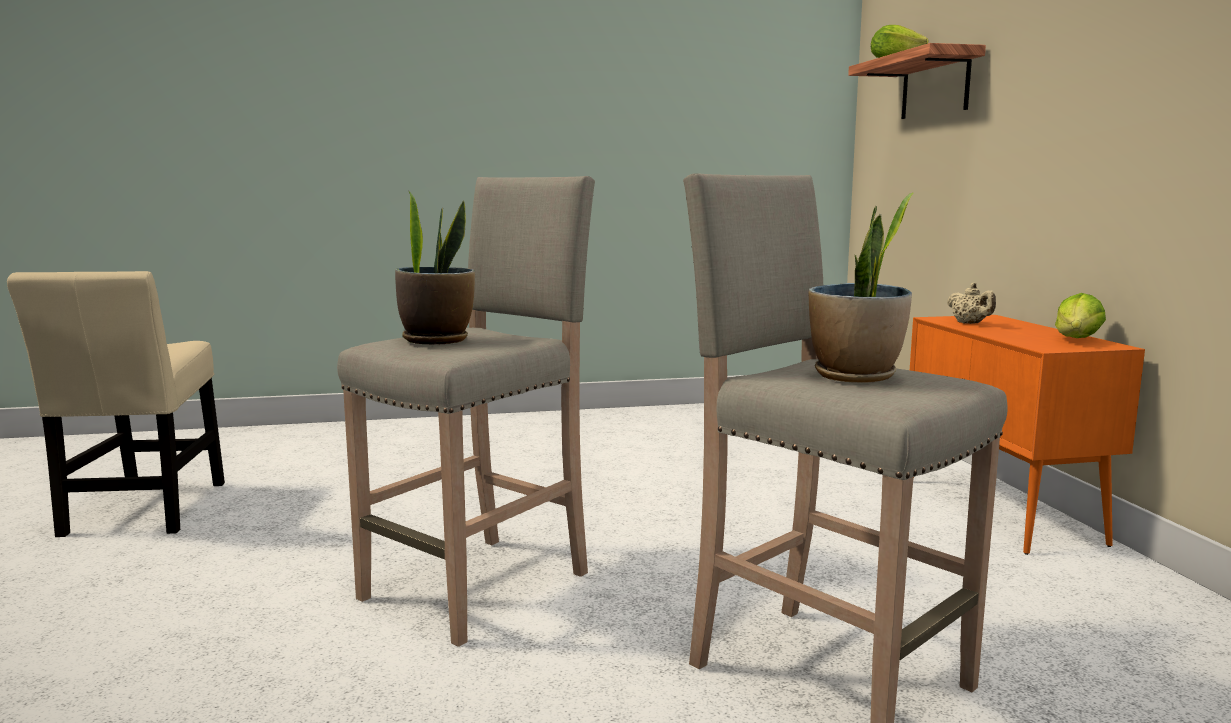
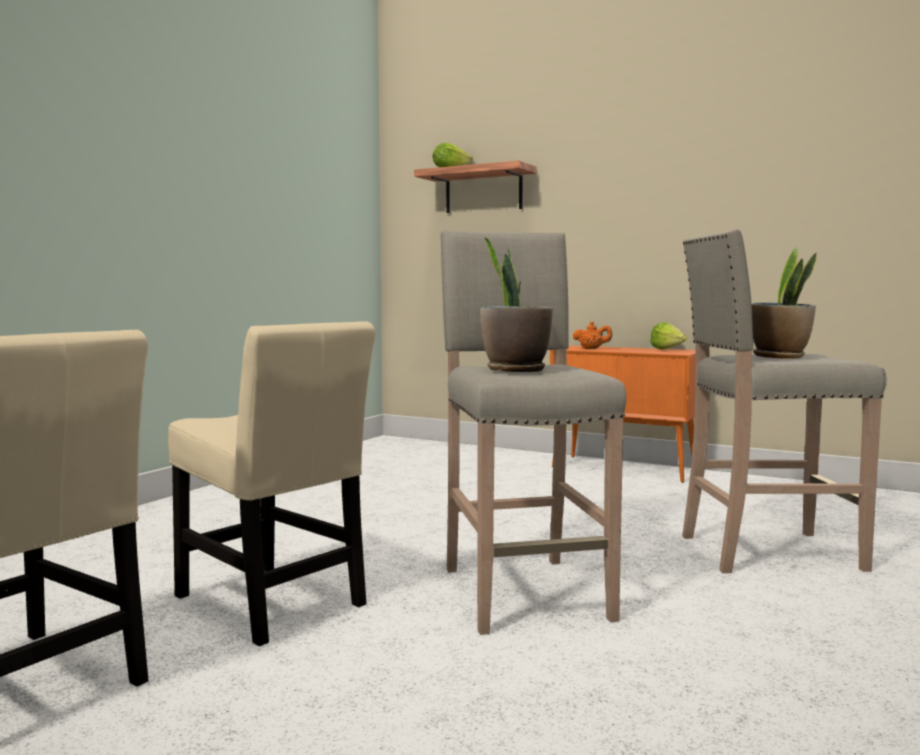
camera: 50 degrees left, 5 degrees down
beige teapot [947,283,996,324] -> orange teapot [573,322,612,349]
none -> beige chair [168,322,376,646]

